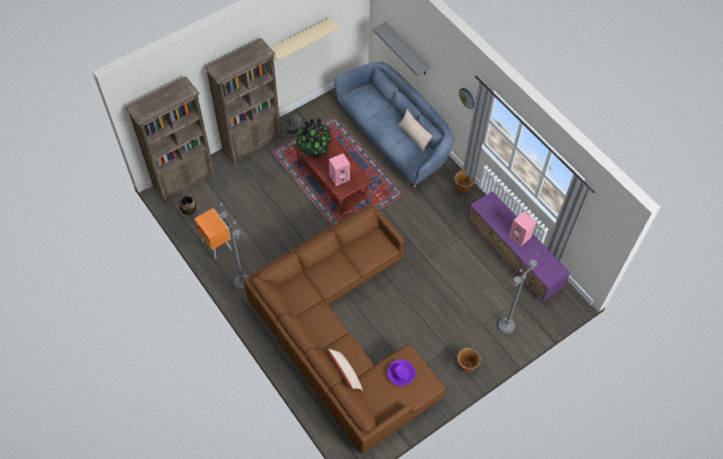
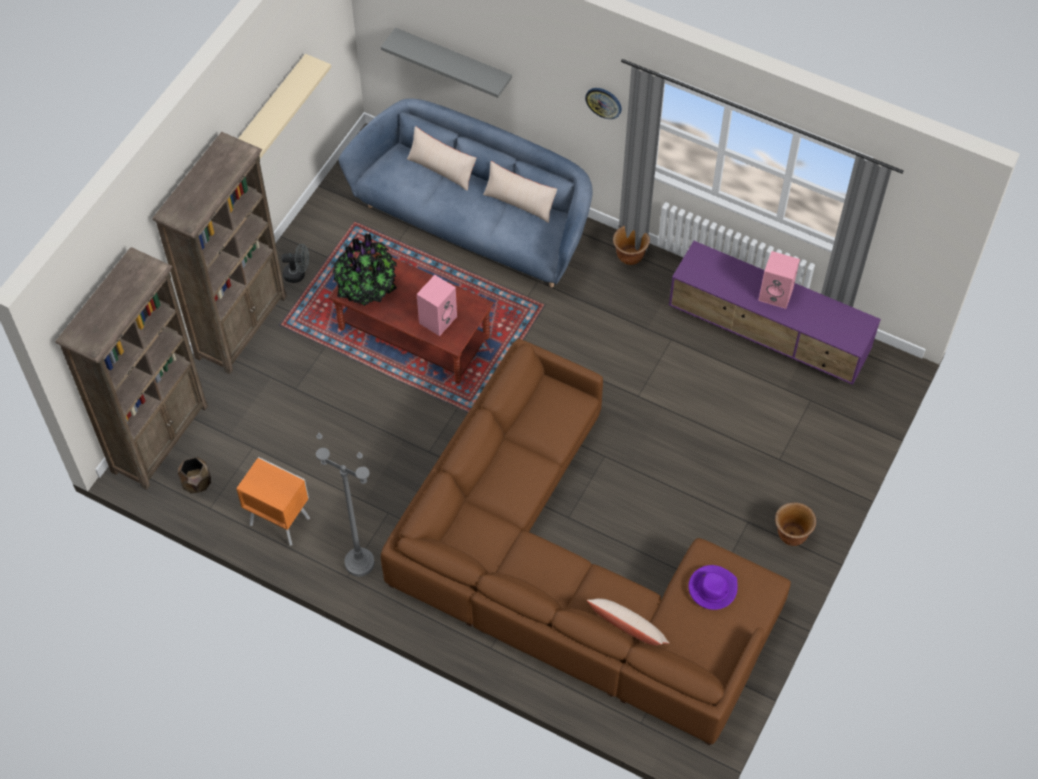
camera: 25 degrees left, 0 degrees up
grey floor lamp [498,251,539,334] -> none
none -> beige pillow [407,126,476,191]

